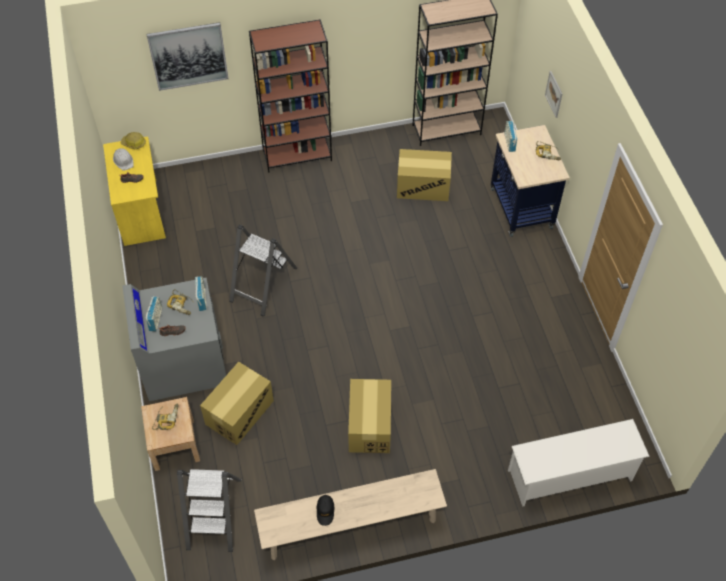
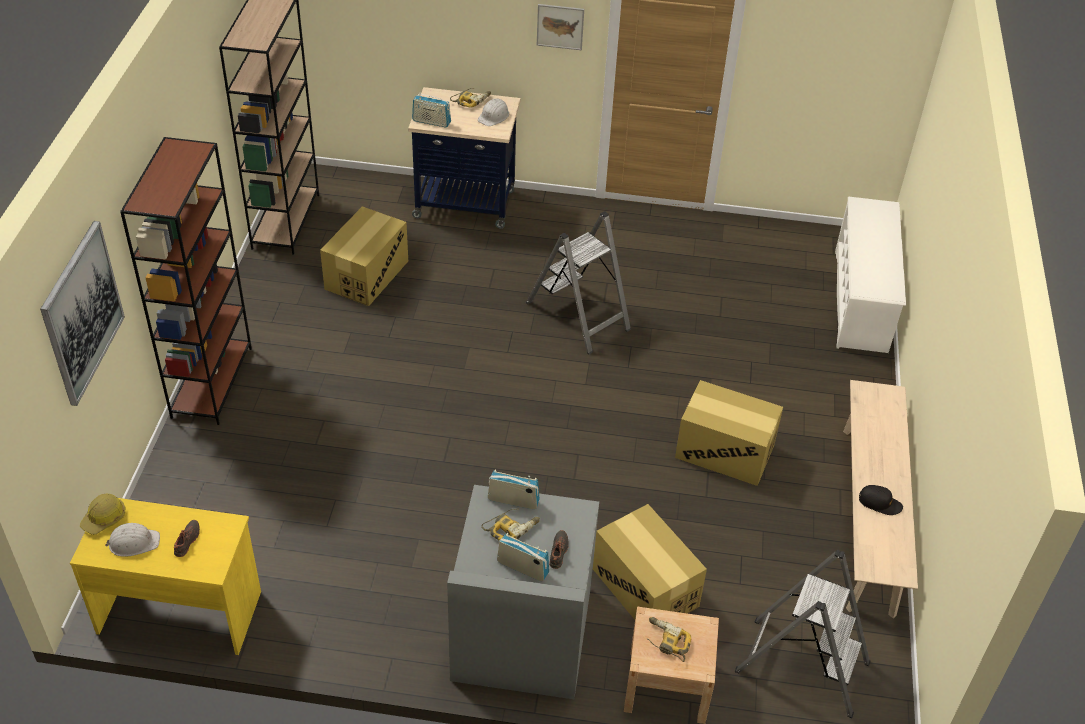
camera: 70 degrees left, 10 degrees down
grey step ladder [229,224,297,317] -> grey step ladder moved to [526,211,631,354]
picture [545,71,562,118] -> picture moved to [537,4,584,50]
none -> white hard hat [478,99,509,126]

